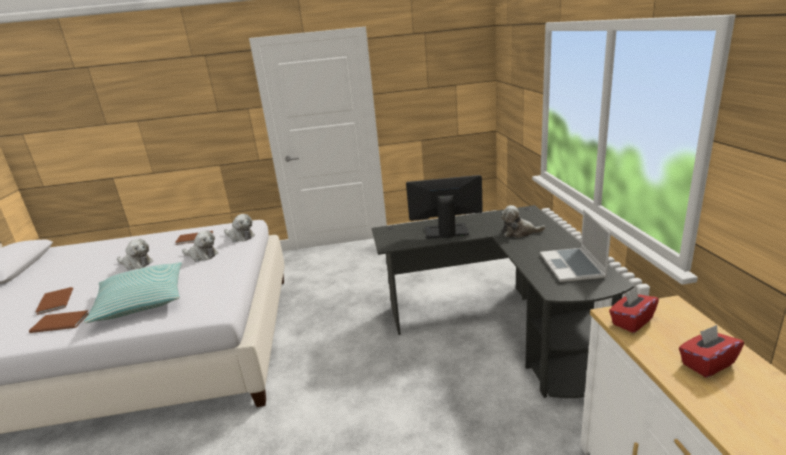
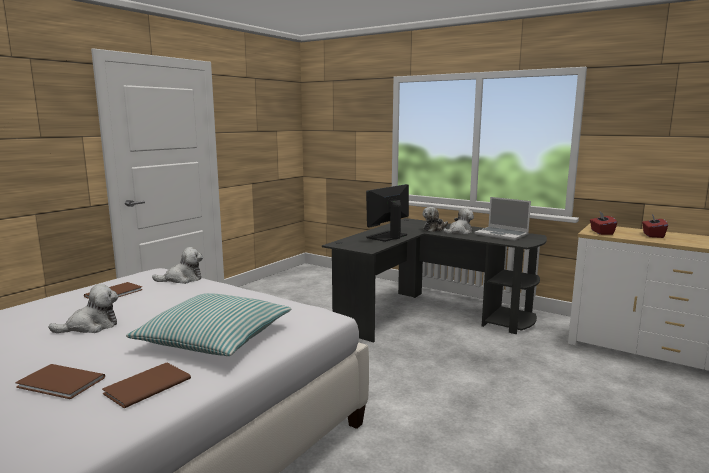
camera: 50 degrees left, 10 degrees down
plush toy [182,230,218,262] -> plush toy moved to [443,208,474,234]

